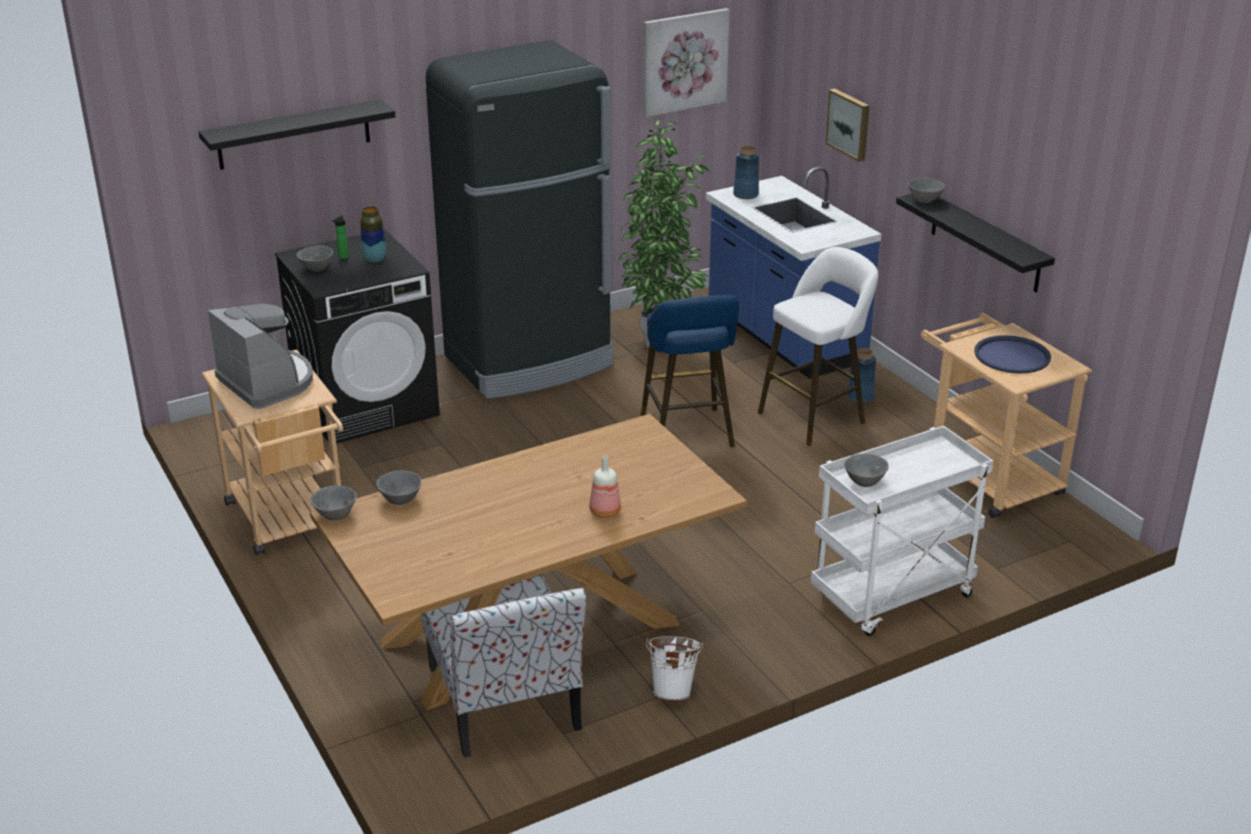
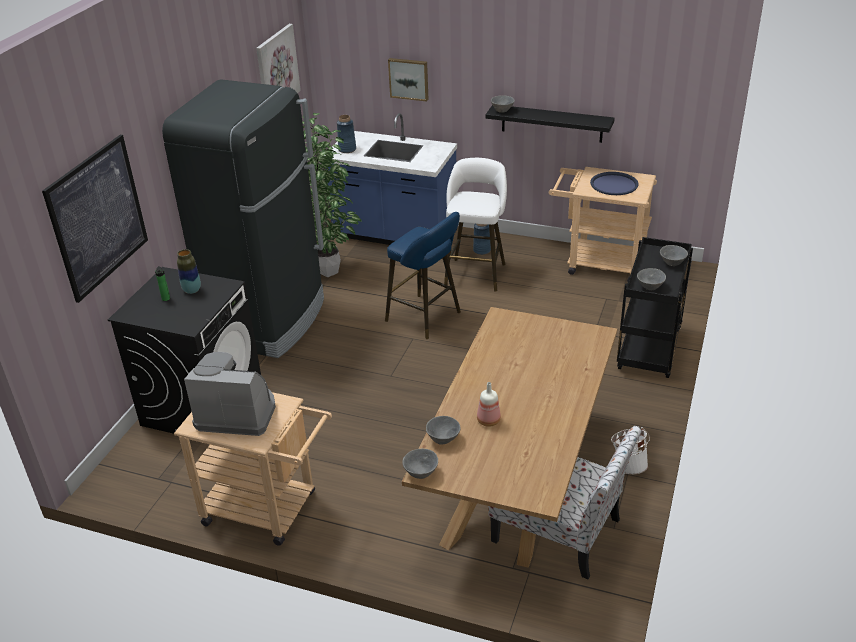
camera: 40 degrees left, 5 degrees up
black shelf [198,100,396,170] -> picture [42,135,148,303]
grey bowl [297,245,333,272] -> grey bowl moved to [660,245,688,266]
bottle [589,456,621,518] -> bottle moved to [477,382,501,427]
white cart [811,426,994,636] -> black cart [617,237,693,378]

